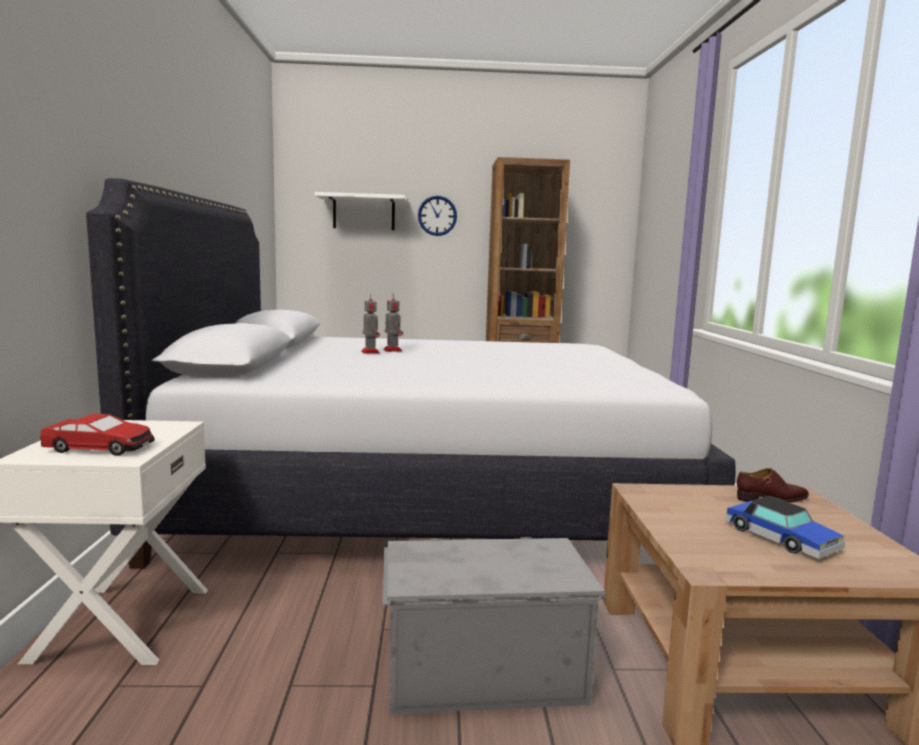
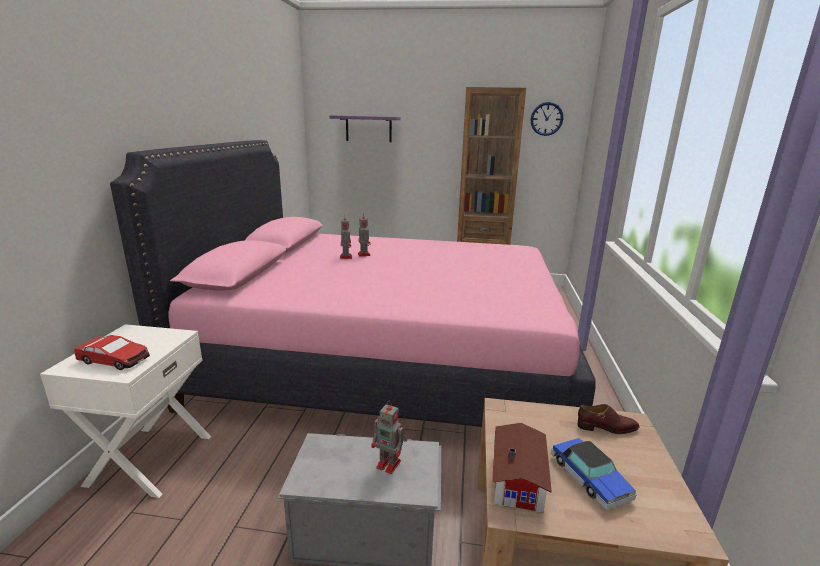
camera: 10 degrees right, 10 degrees up
white bed [86,178,736,569] -> pink bed [110,140,596,427]
white shelf [315,192,407,230] -> purple shelf [329,115,401,142]
wall clock [418,196,457,236] -> wall clock moved to [531,102,563,136]
none -> toy robot [371,402,407,474]
none -> toy house [492,423,552,513]

